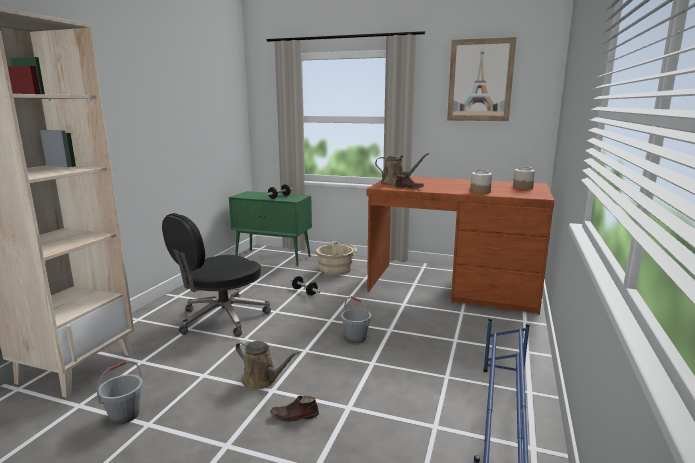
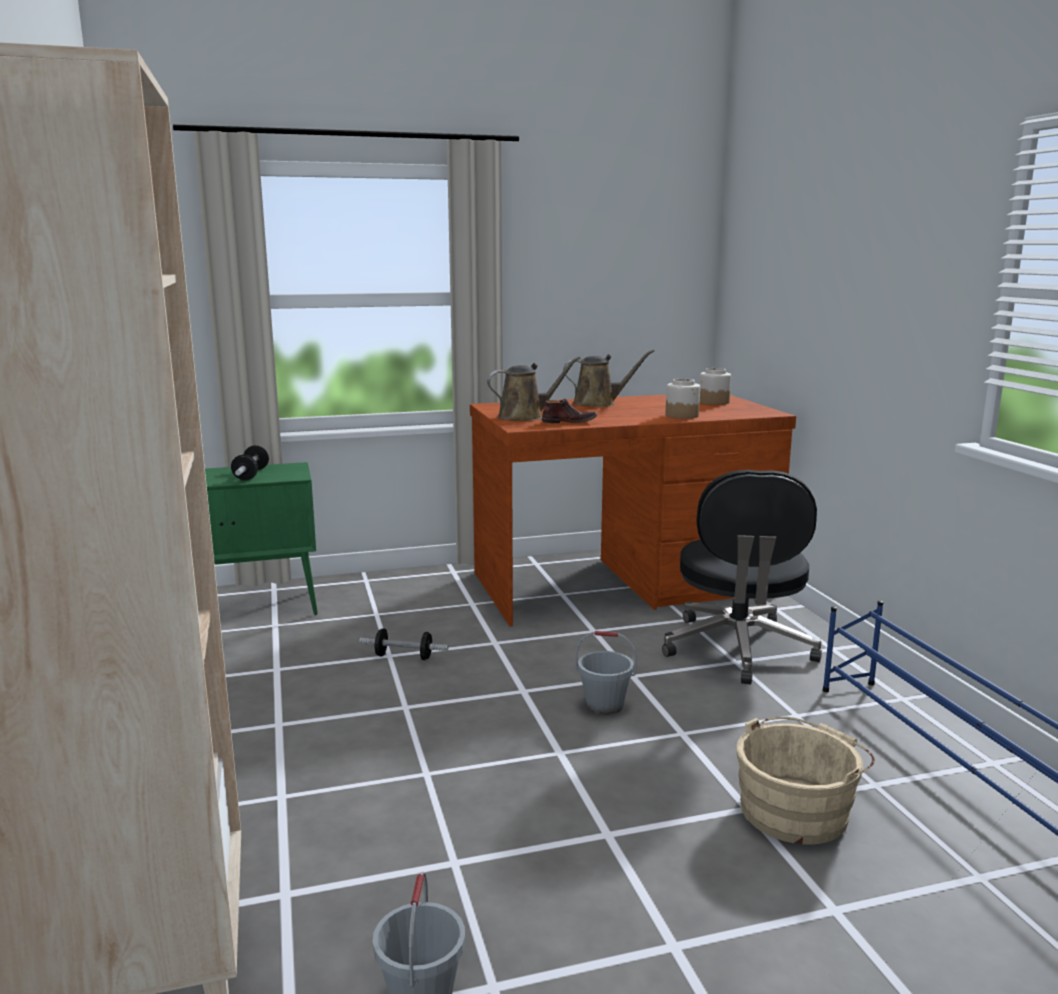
camera: 35 degrees left, 0 degrees up
black office chair [162,213,271,337] -> black office chair moved to [662,470,822,685]
brown watering can [236,340,299,390] -> brown watering can moved to [563,349,654,407]
brown shoe [270,396,319,422] -> none
beige bucket [316,241,358,275] -> beige bucket moved to [736,717,875,845]
picture [447,37,516,121] -> none

